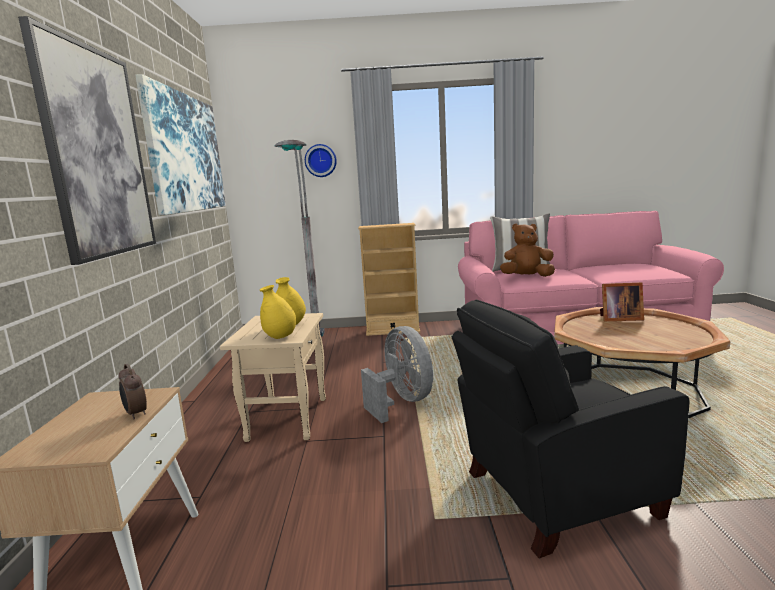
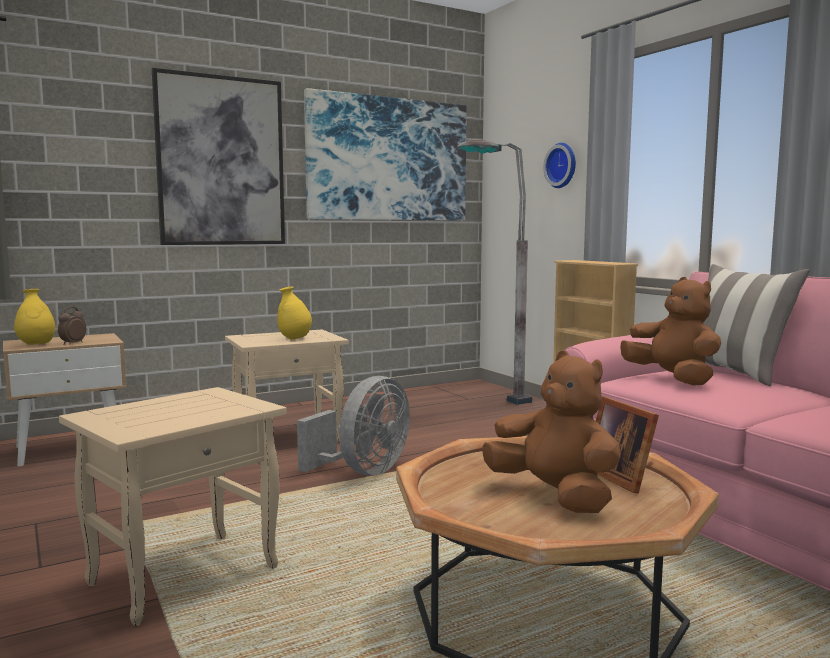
camera: 60 degrees right, 5 degrees down
yellow vase [260,285,296,339] -> yellow vase moved to [14,289,55,345]
black armchair [452,300,689,559] -> beige side table [59,387,287,626]
none -> brown plush toy [482,351,620,513]

